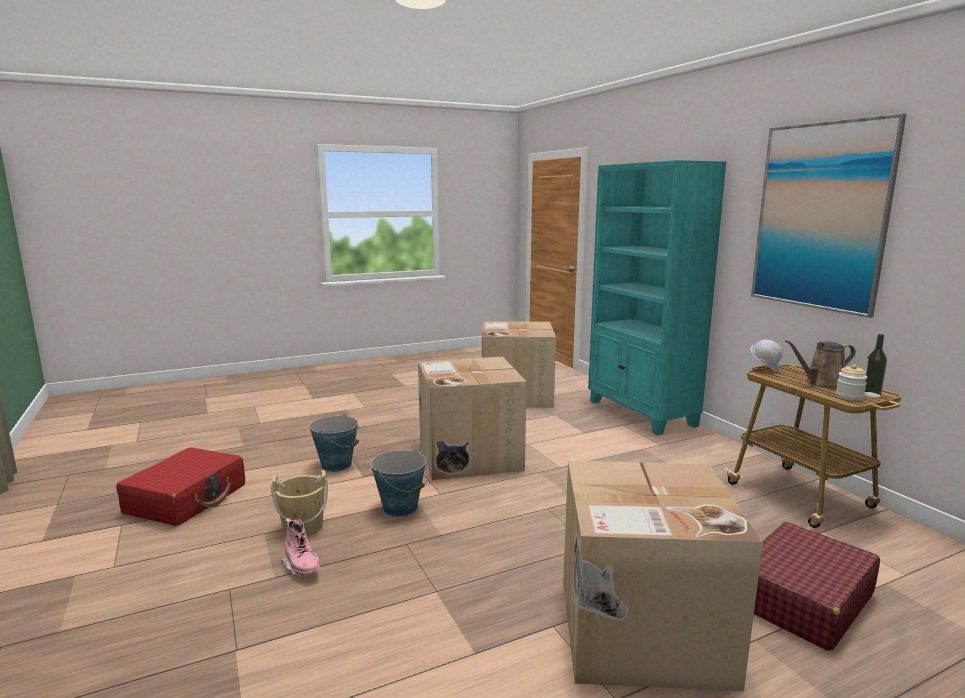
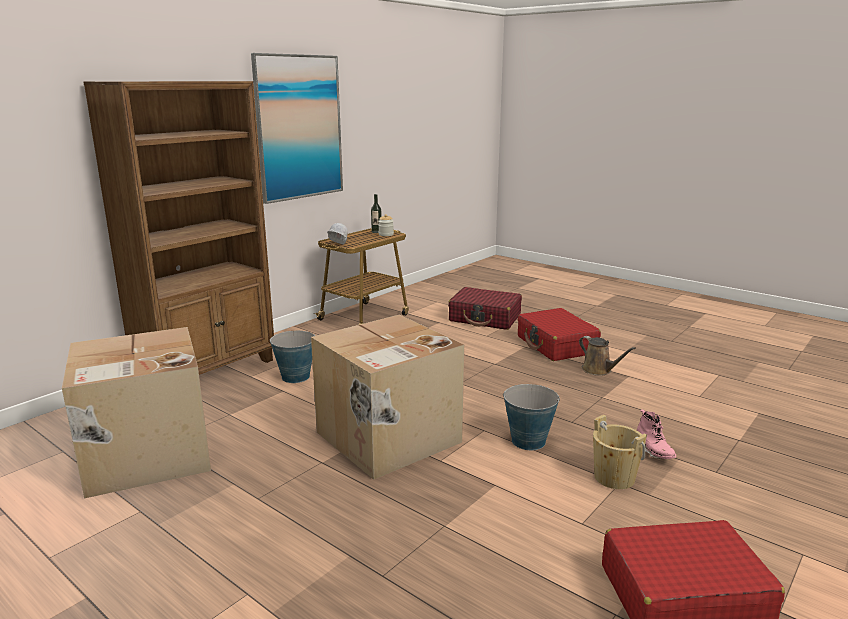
camera: 115 degrees left, 5 degrees up
pink boot [281,518,320,575] -> pink boot turned 135 degrees clockwise [637,409,676,459]
bucket [309,414,359,472] -> bucket moved to [269,331,316,383]
cardboard box [563,461,763,691] -> red suitcase [518,308,601,361]
turquoise bookcase [588,160,727,435] -> brown bookcase [83,81,274,375]
brown watering can [785,340,856,389] -> brown watering can moved to [579,336,636,376]

